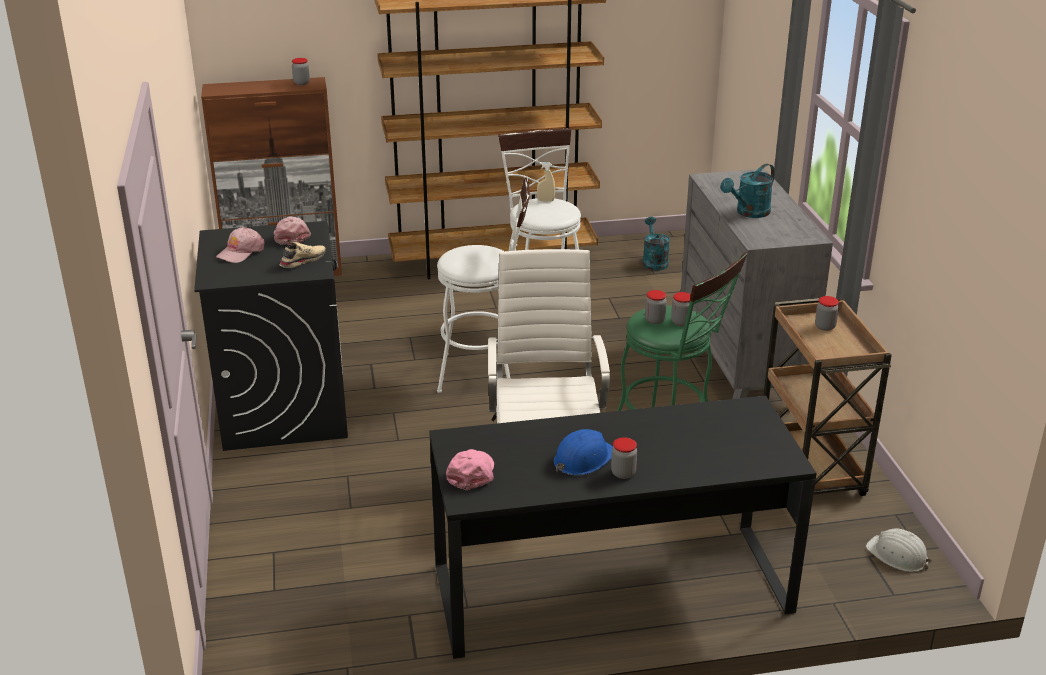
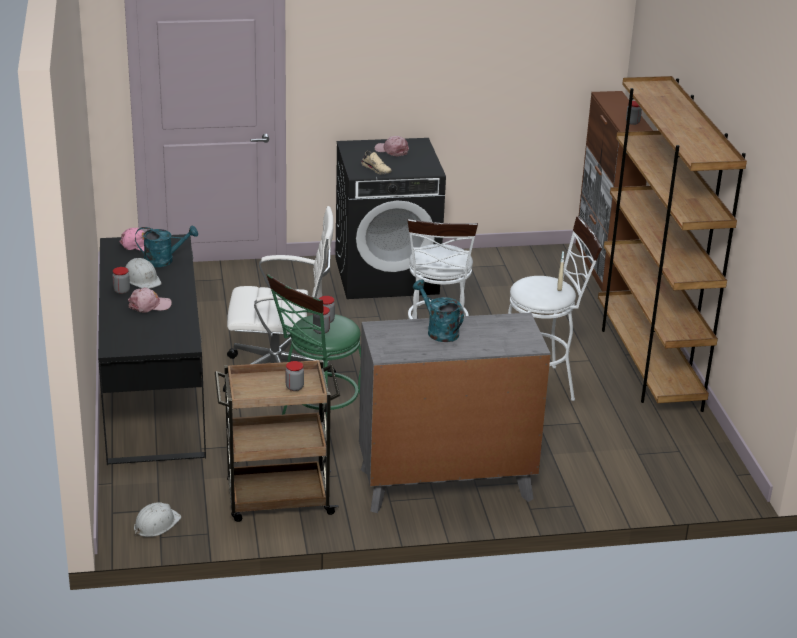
camera: 90 degrees right, 0 degrees up
pink cap [274,217,311,245] -> pink cap moved to [128,288,172,313]
blue hard hat [554,429,613,475] -> white hard hat [125,258,162,289]
turquoise watering can [642,217,670,271] -> turquoise watering can moved to [135,225,198,267]

